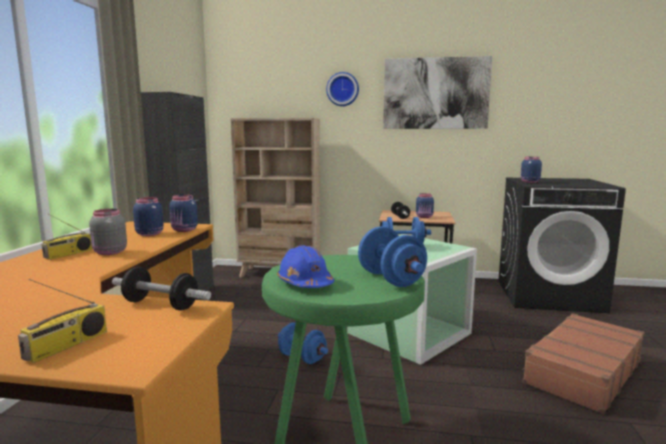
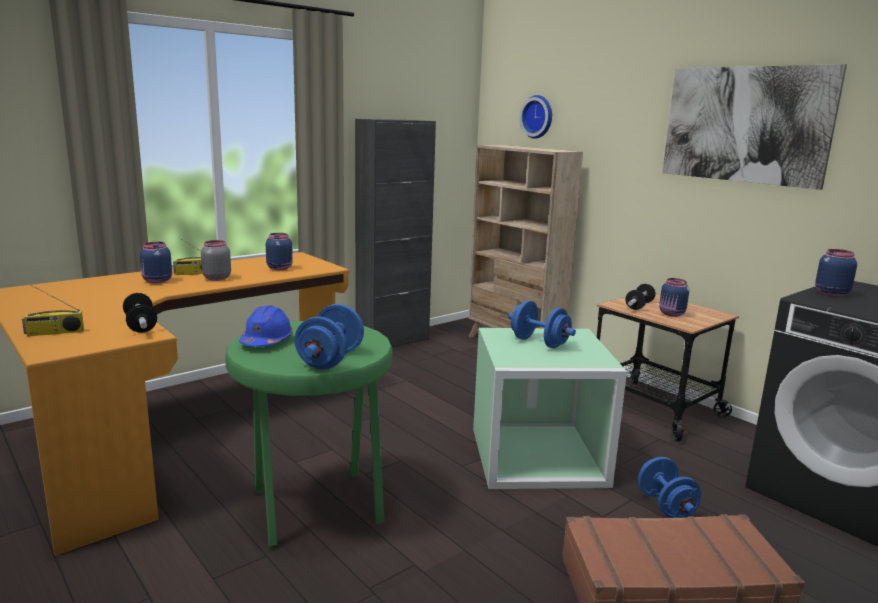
camera: 40 degrees right, 5 degrees up
blue jar [169,194,198,232] -> blue jar moved to [140,242,172,283]
blue dumbbell [278,322,328,364] -> blue dumbbell moved to [638,457,701,518]
wall clock [326,72,359,106] -> wall clock moved to [519,95,552,139]

